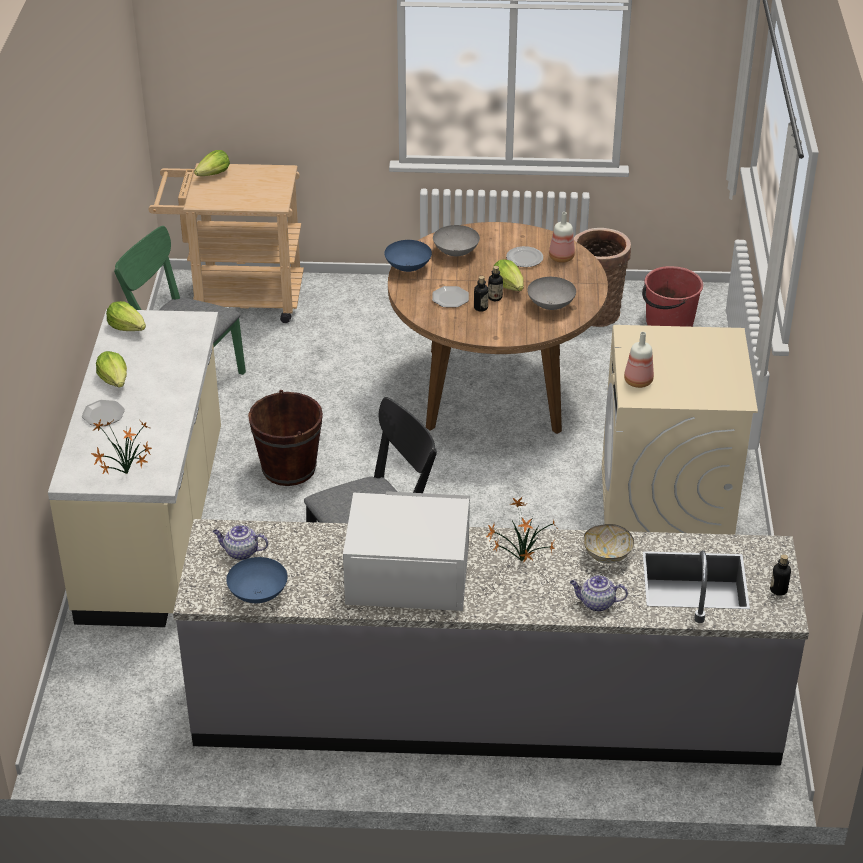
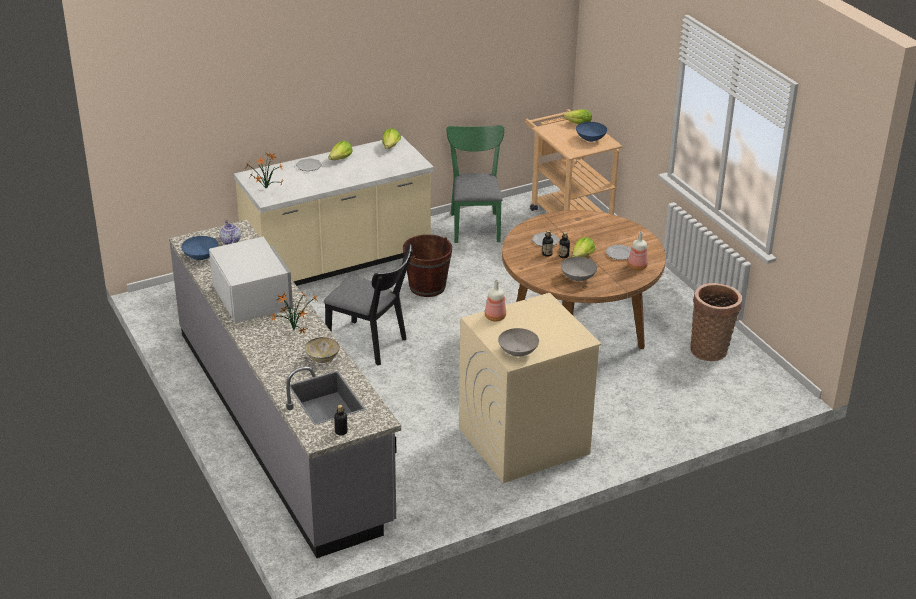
camera: 60 degrees right, 5 degrees down
blue bowl [384,240,432,272] -> blue bowl moved to [576,122,607,142]
grey bowl [433,225,480,256] -> grey bowl moved to [498,328,539,356]
teapot [570,575,628,612] -> none
red bucket [642,266,703,327] -> none

